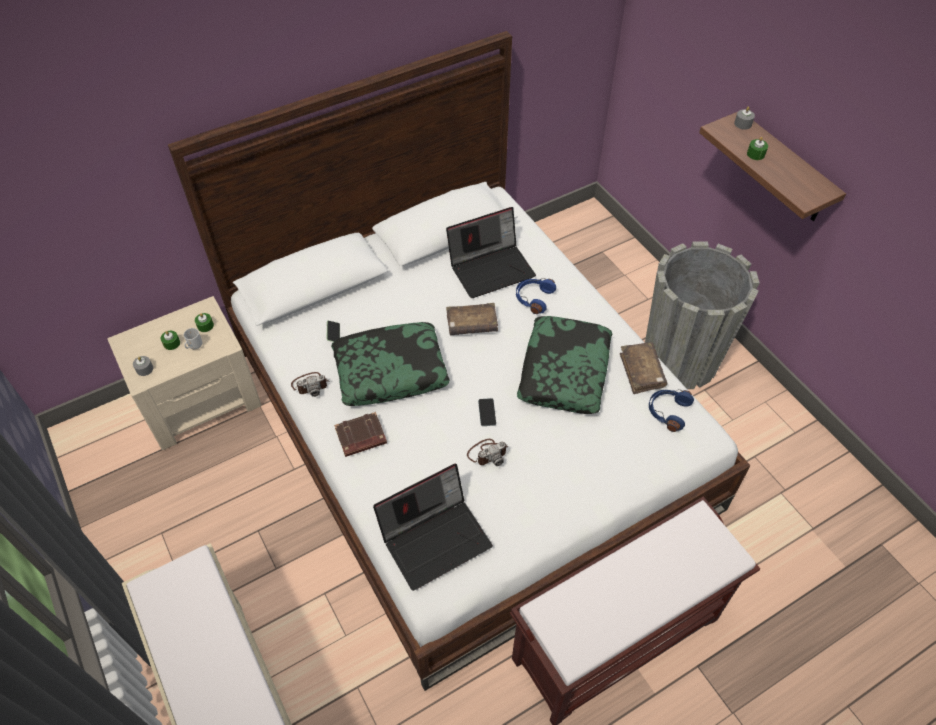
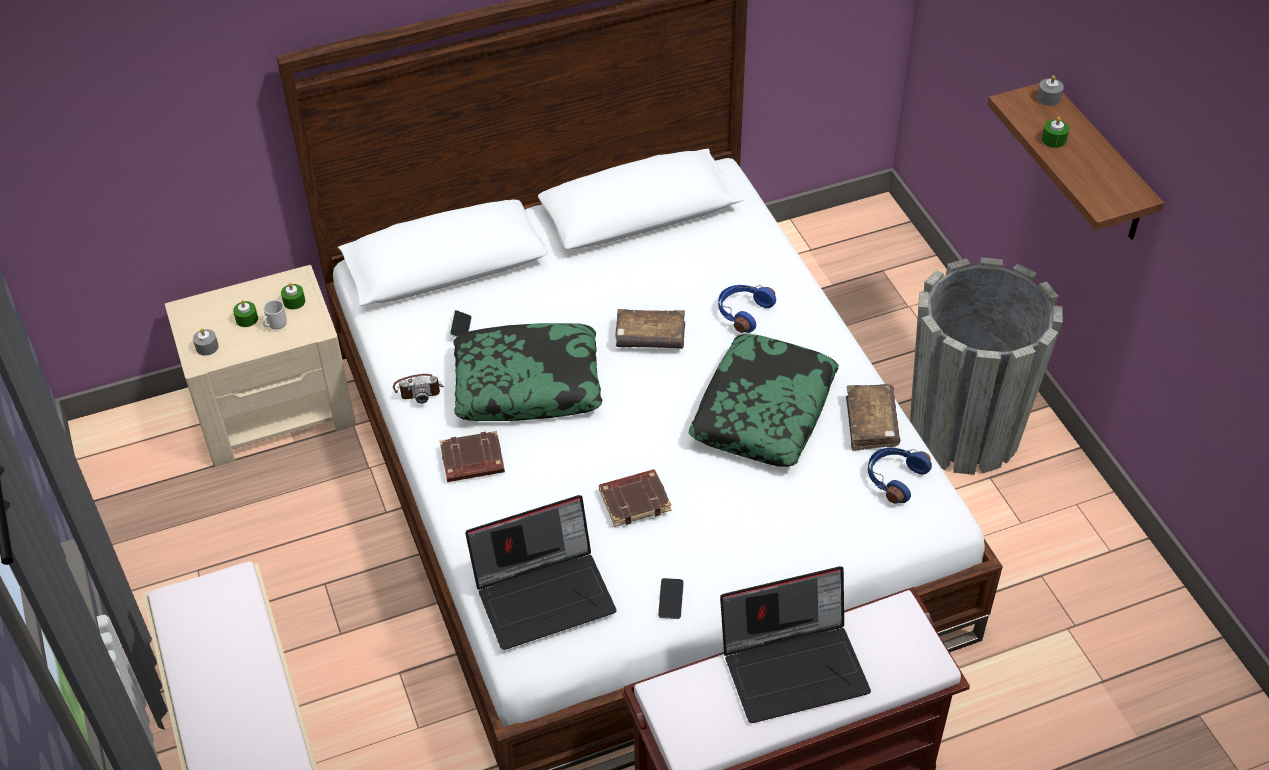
camera: 10 degrees right, 5 degrees down
laptop [446,207,536,298] -> laptop moved to [720,566,871,723]
camera [467,439,508,466] -> brown book [599,469,671,527]
phone [478,398,496,426] -> phone moved to [658,578,684,619]

